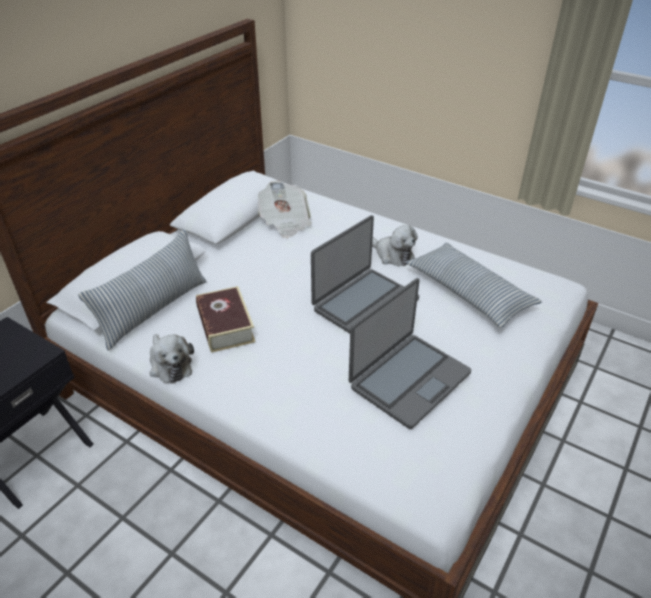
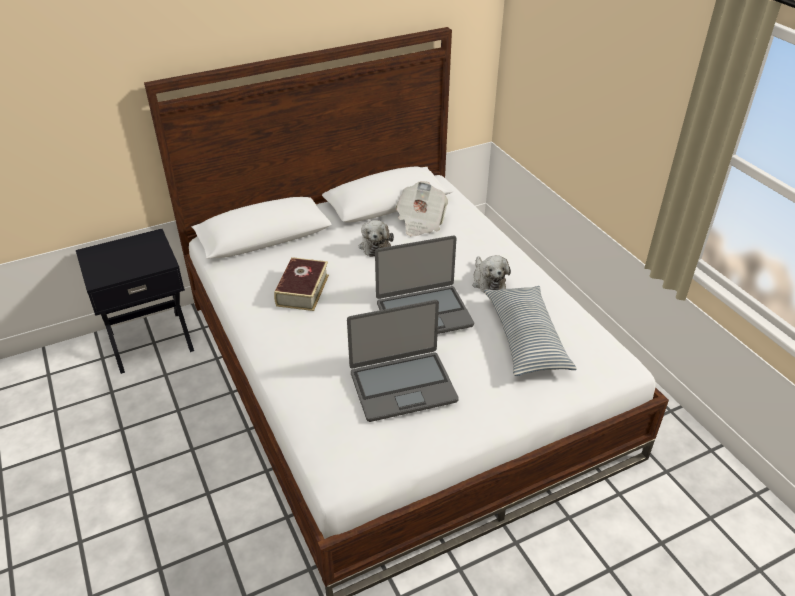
camera: 30 degrees right, 0 degrees up
pillow [78,229,207,351] -> none
plush toy [150,334,194,384] -> plush toy moved to [359,220,394,257]

